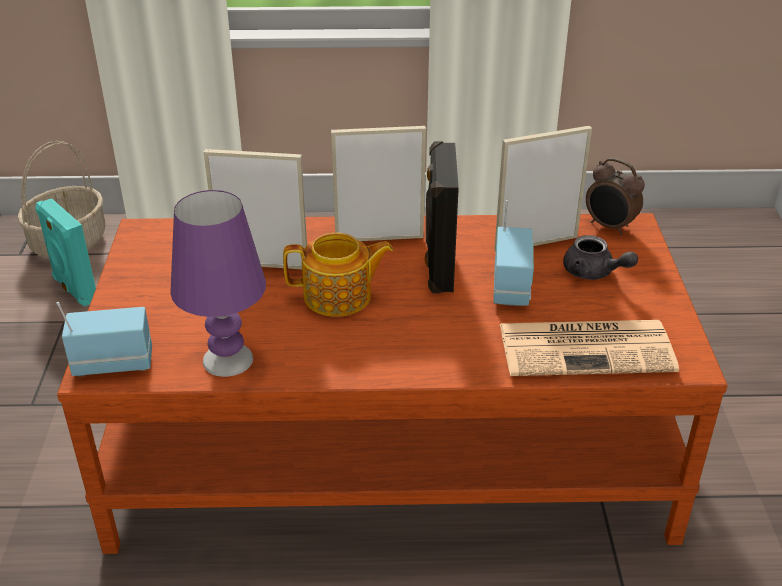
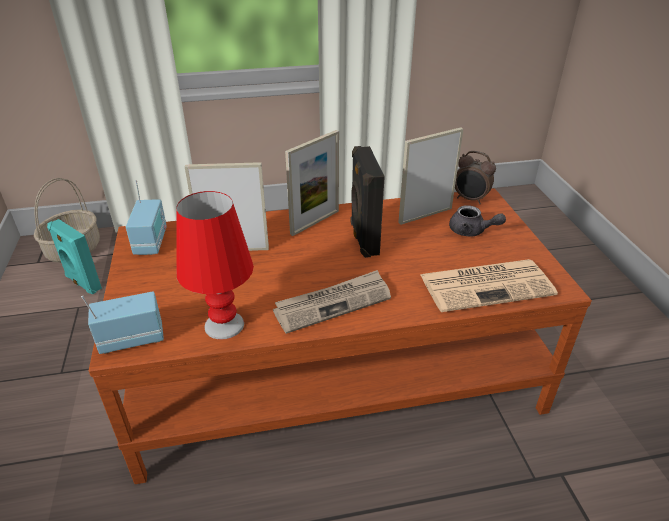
camera: 10 degrees left, 0 degrees up
purple table lamp [170,190,266,377] -> red table lamp [176,191,254,339]
teapot [283,233,393,317] -> none
picture frame [331,126,426,241] -> picture frame turned 150 degrees clockwise [285,130,339,236]
radio [494,200,534,306] -> radio moved to [126,180,167,255]
none -> newspaper [273,270,391,334]

